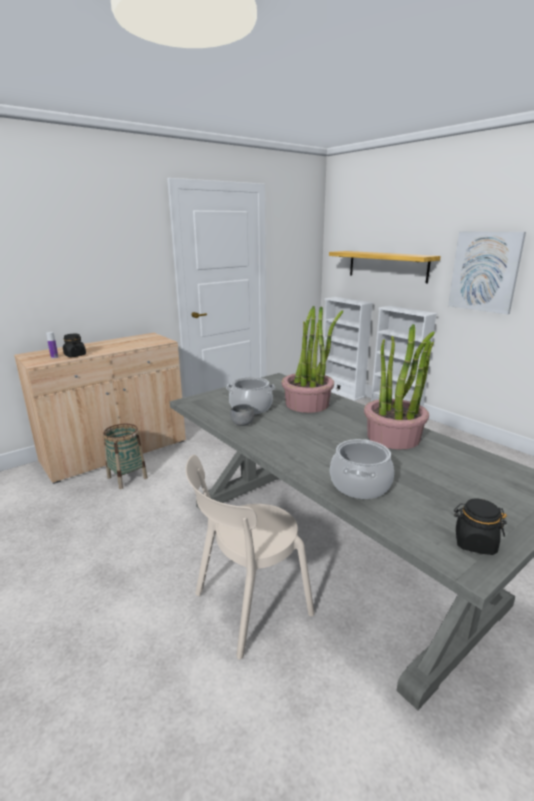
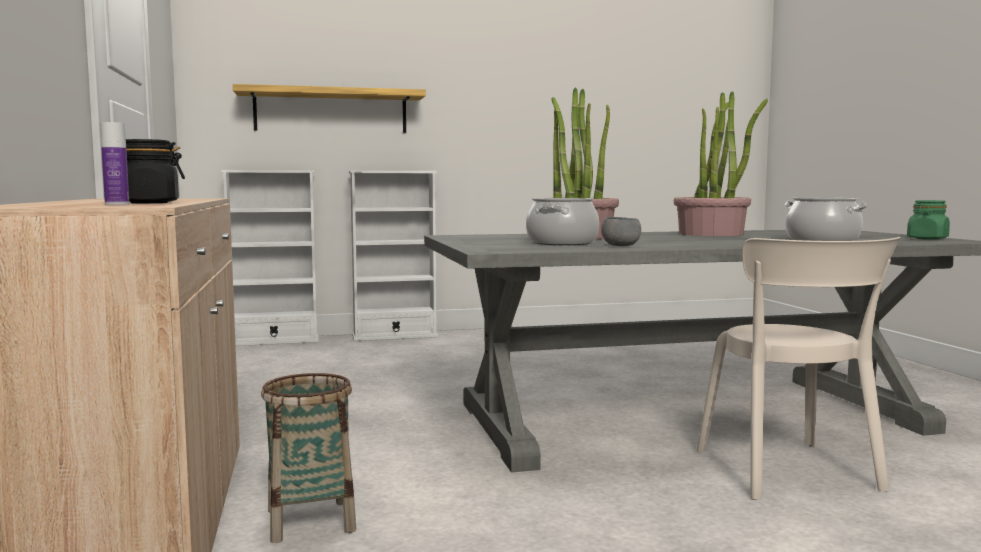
camera: 65 degrees left, 15 degrees down
picture [448,231,526,315] -> none
black jar [454,499,507,555] -> green jar [907,200,950,240]

